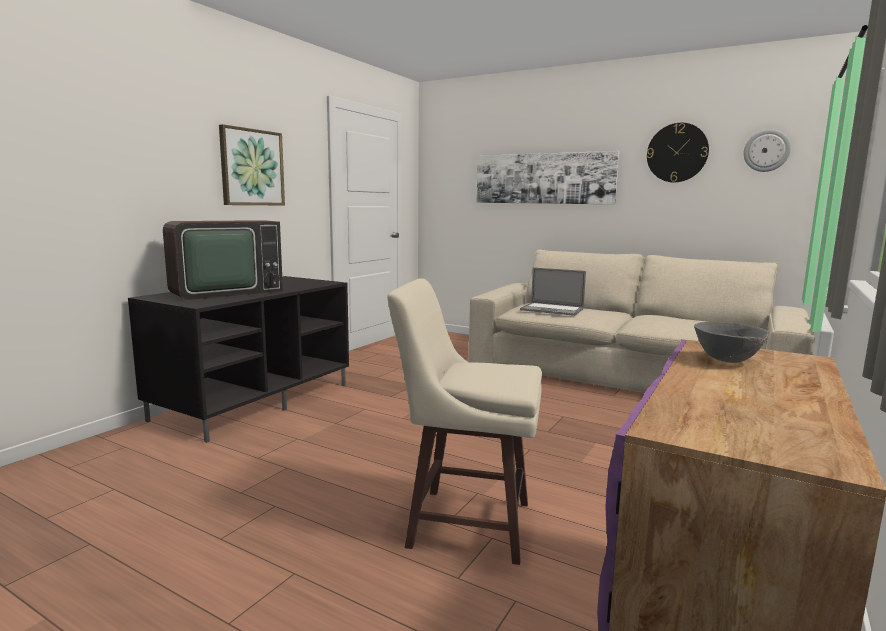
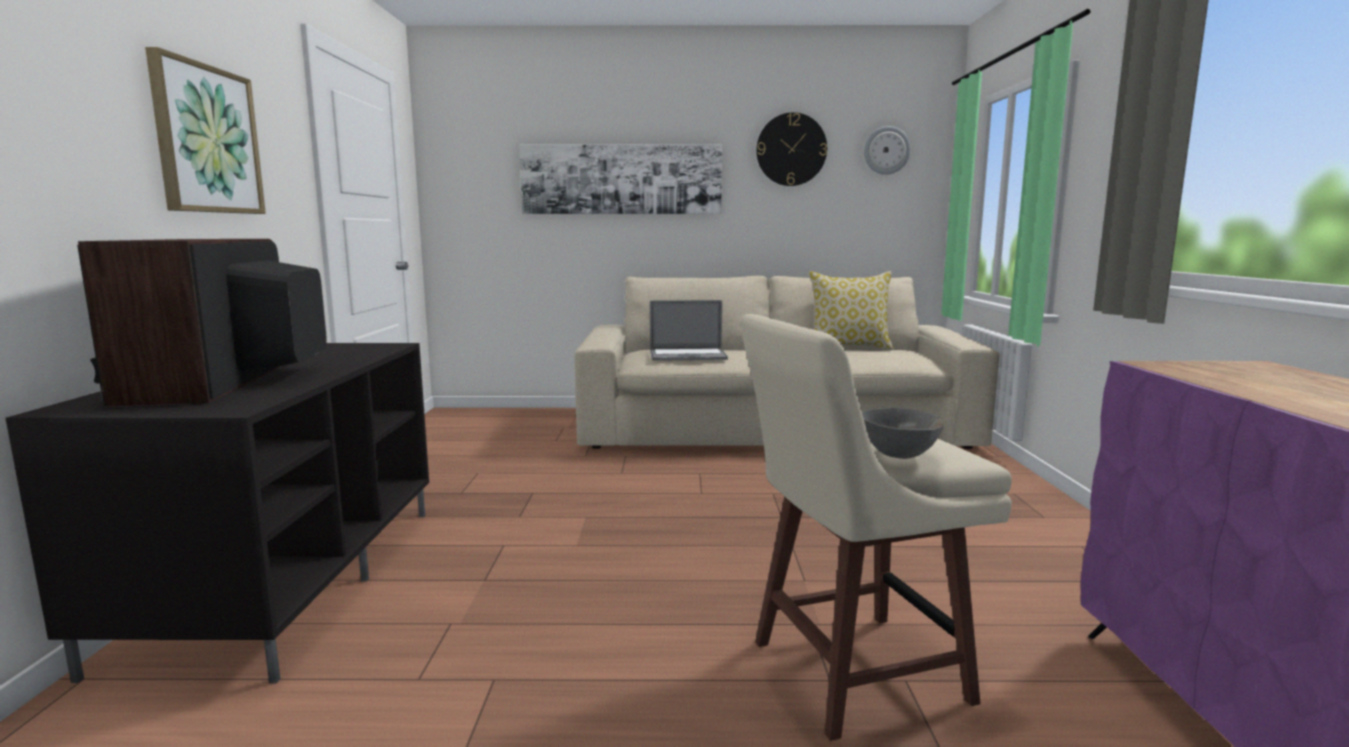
camera: 30 degrees left, 0 degrees up
television [163,220,283,300] -> television turned 150 degrees clockwise [77,239,327,407]
grey bowl [694,322,769,363] -> grey bowl moved to [862,407,943,459]
none -> pillow [809,271,894,350]

